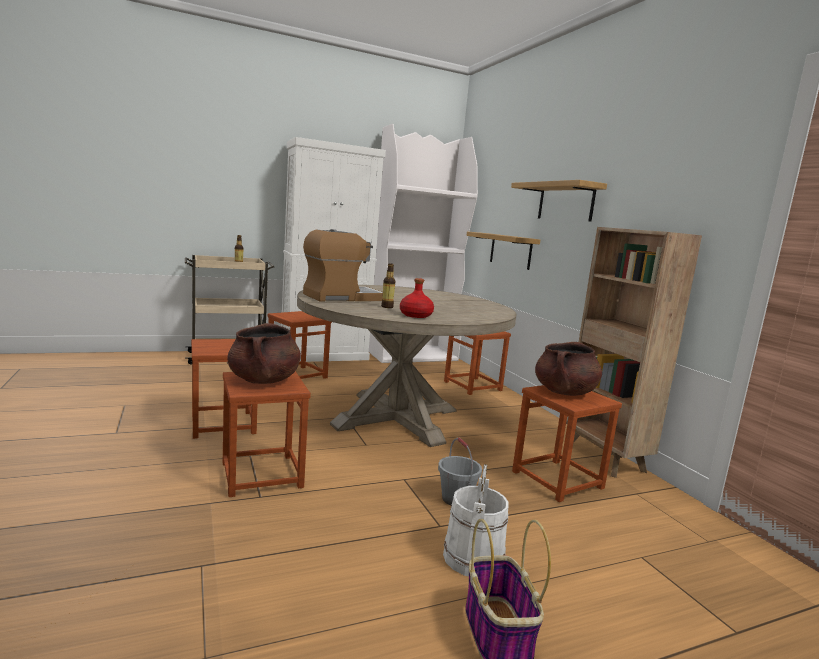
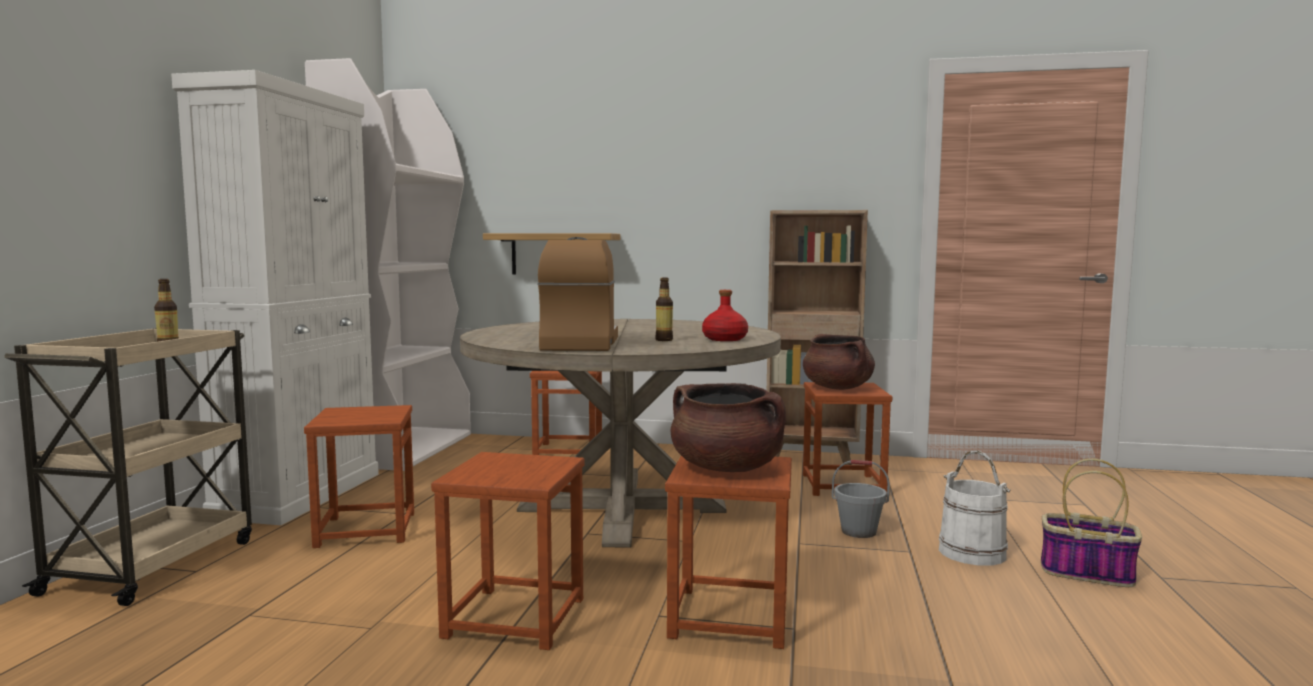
camera: 55 degrees left, 5 degrees down
shelf [511,180,607,222] -> none

